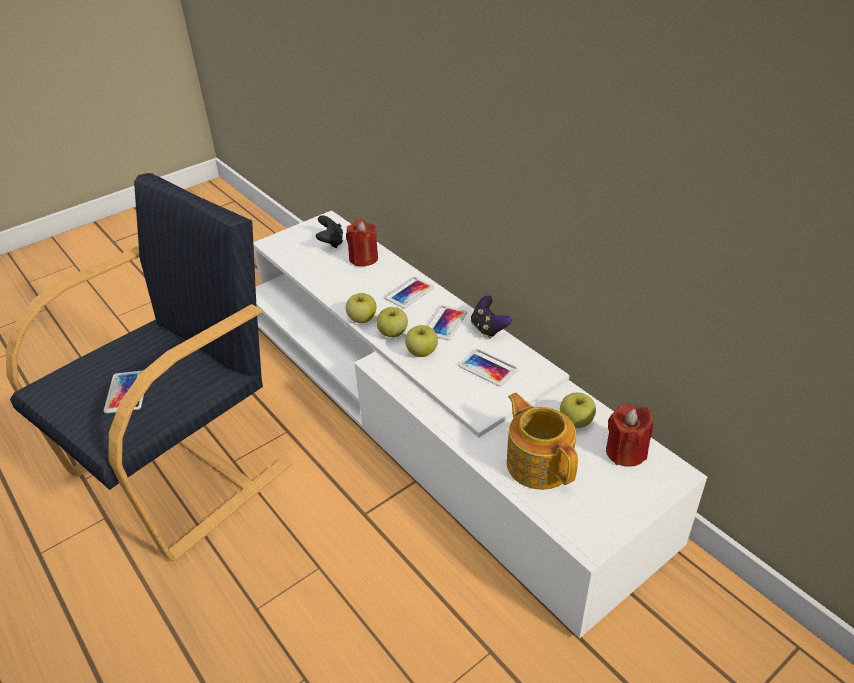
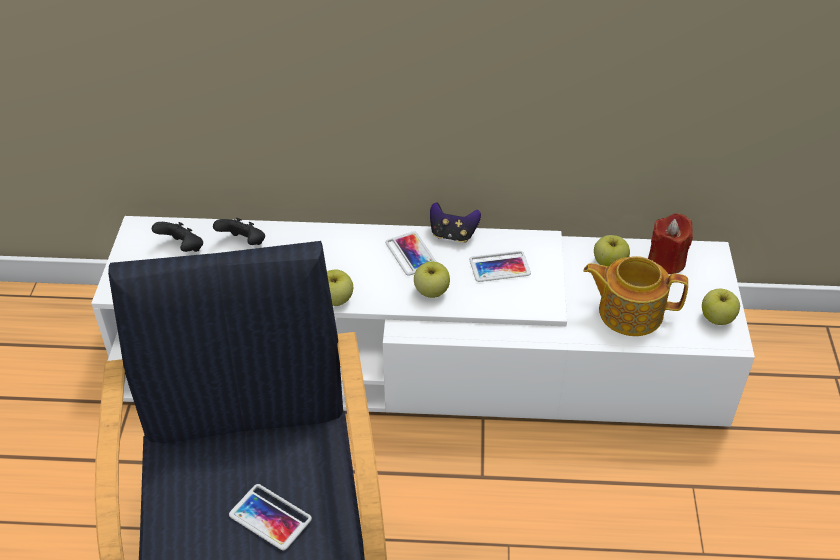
camera: 50 degrees left, 5 degrees up
red candle [346,220,378,266] -> black game controller [213,218,265,245]
apple [376,307,408,337] -> apple moved to [702,289,740,325]
phone [384,277,434,308] -> none

